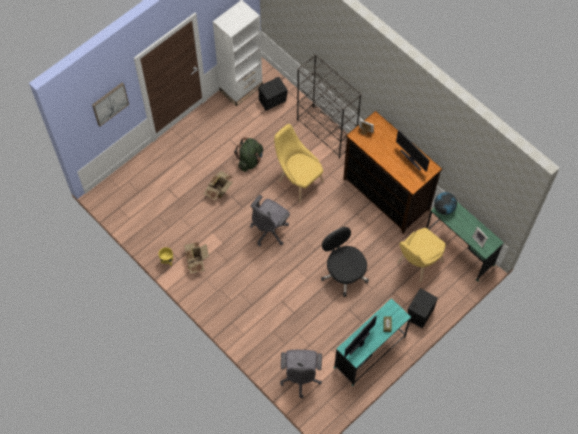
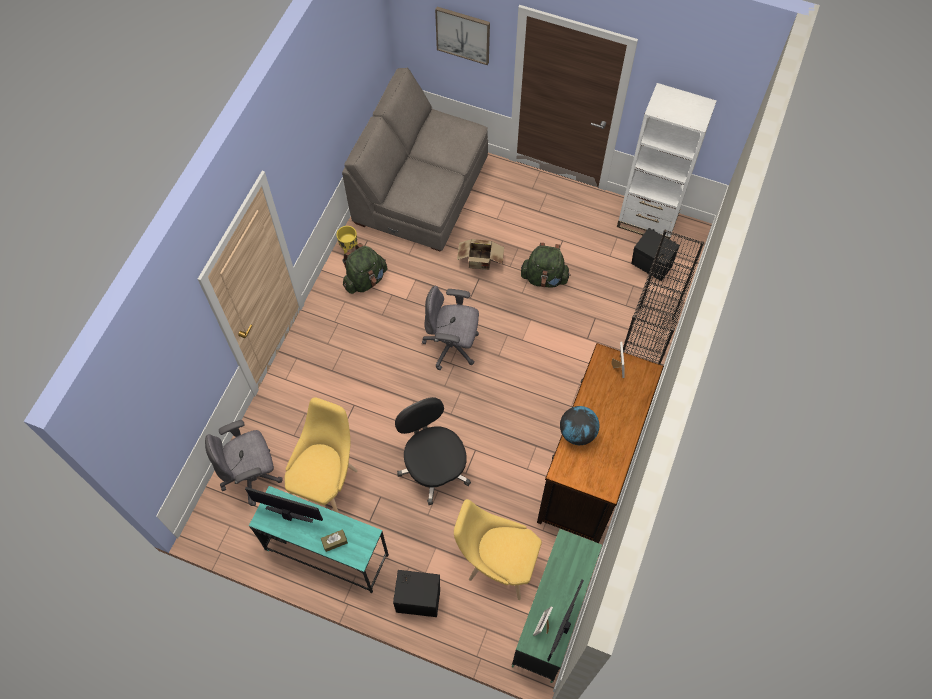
camera: 65 degrees right, 0 degrees up
cardboard box [184,242,209,274] -> green backpack [342,243,387,294]
yellow chair [274,124,324,203] -> yellow chair moved to [285,398,357,513]
black office chair [321,227,369,297] -> black office chair turned 60 degrees counterclockwise [395,397,471,505]
monitor [396,130,429,171] -> monitor moved to [547,580,584,661]
globe [434,192,457,215] -> globe moved to [560,406,599,445]
none -> grey sofa [342,68,488,252]

